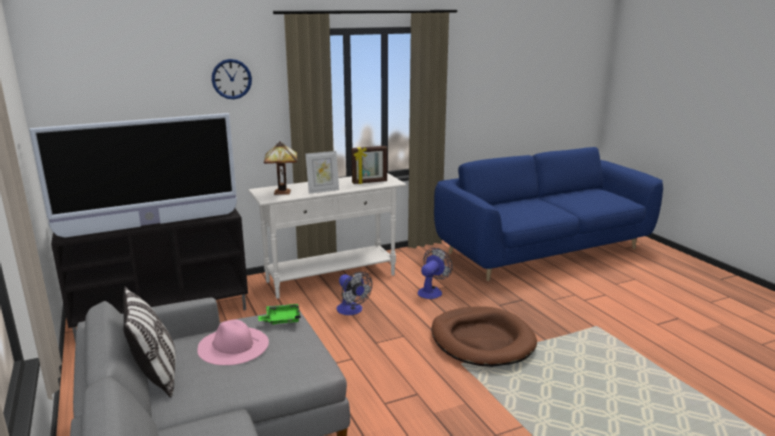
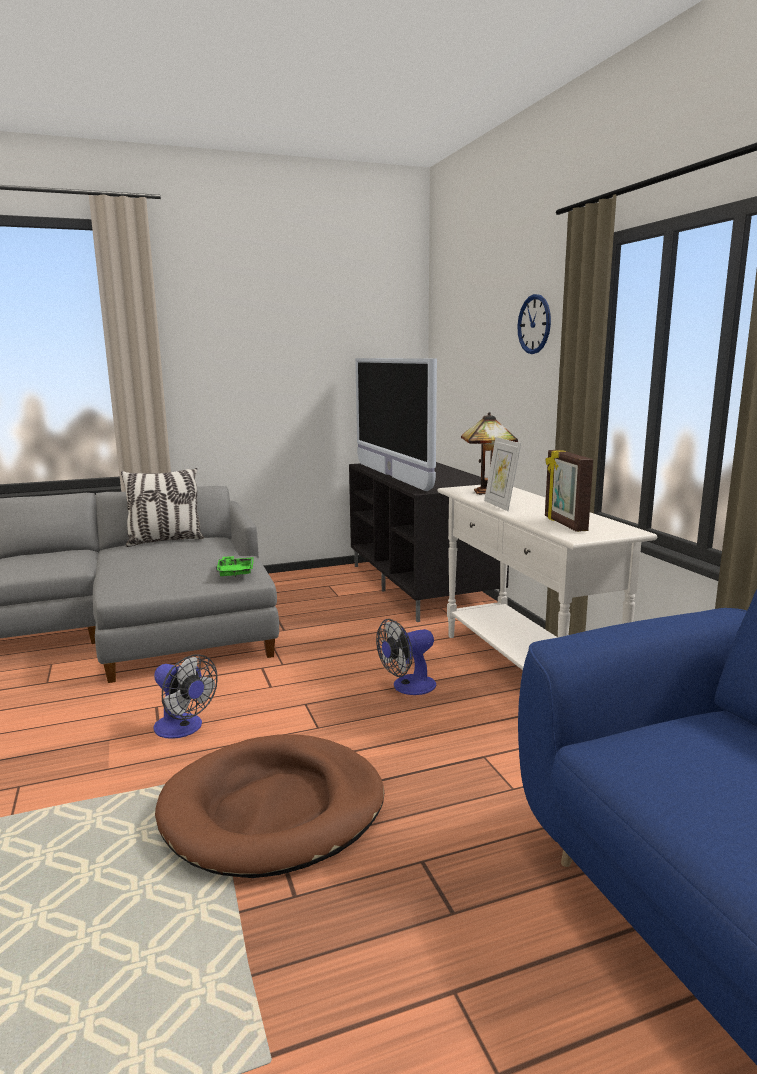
camera: 95 degrees right, 5 degrees down
pink hat [197,319,269,365] -> none
fan [418,248,453,299] -> fan moved to [153,654,218,739]

